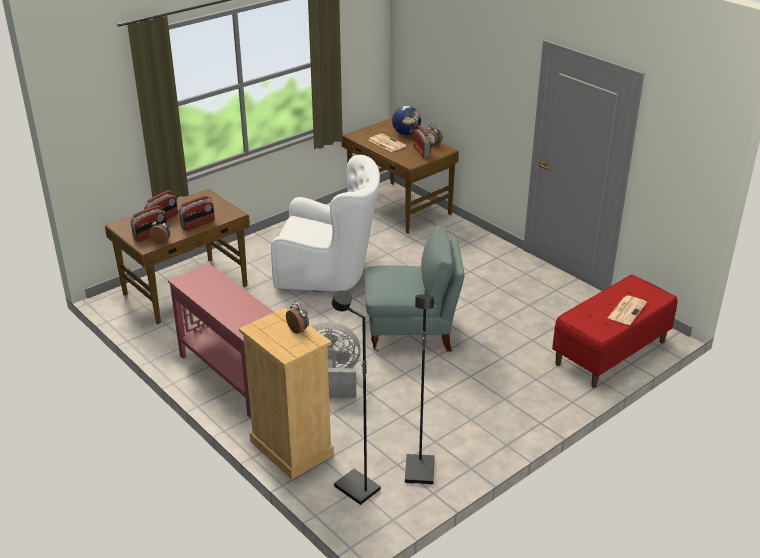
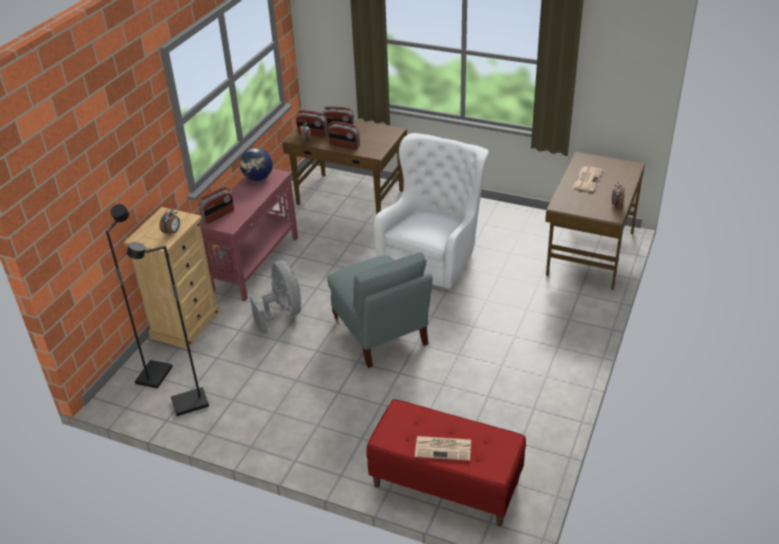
camera: 65 degrees right, 5 degrees up
white armchair [271,155,380,292] -> white armchair turned 135 degrees counterclockwise [374,133,488,289]
globe [392,106,421,135] -> globe moved to [240,148,273,181]
radio [413,125,431,158] -> radio moved to [199,187,234,224]

